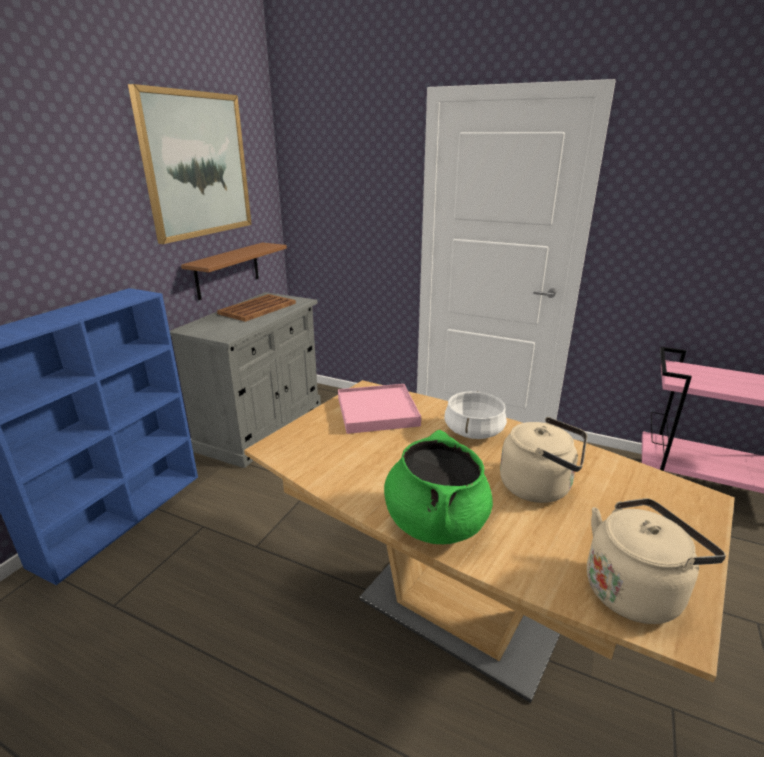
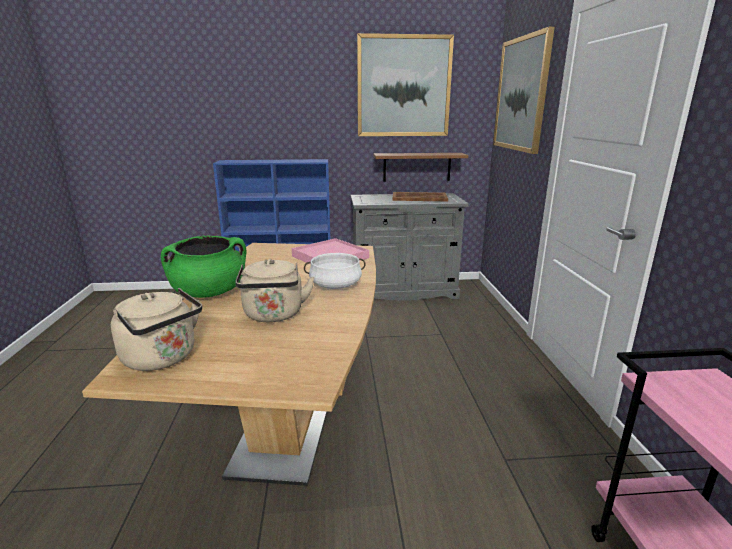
camera: 60 degrees right, 5 degrees down
none -> picture [493,27,555,154]

